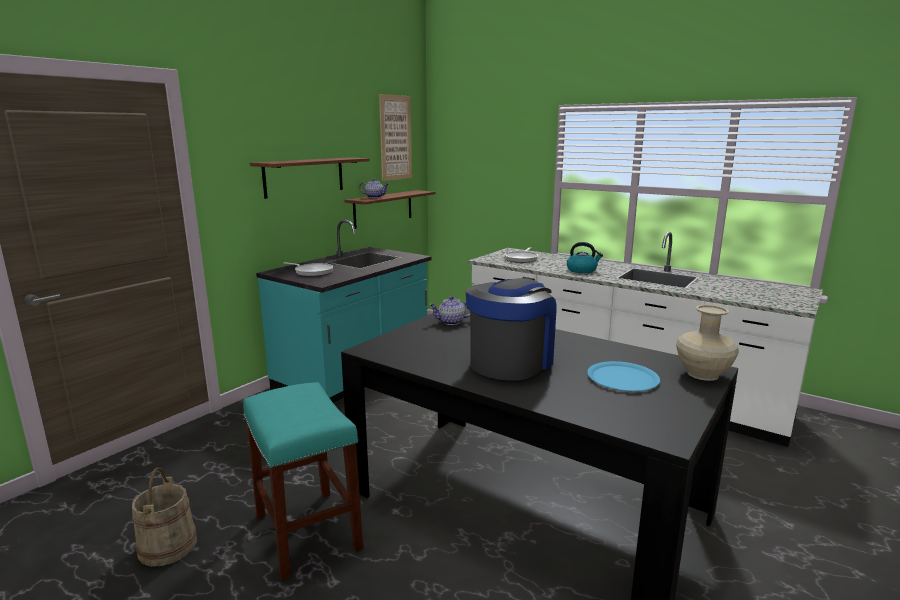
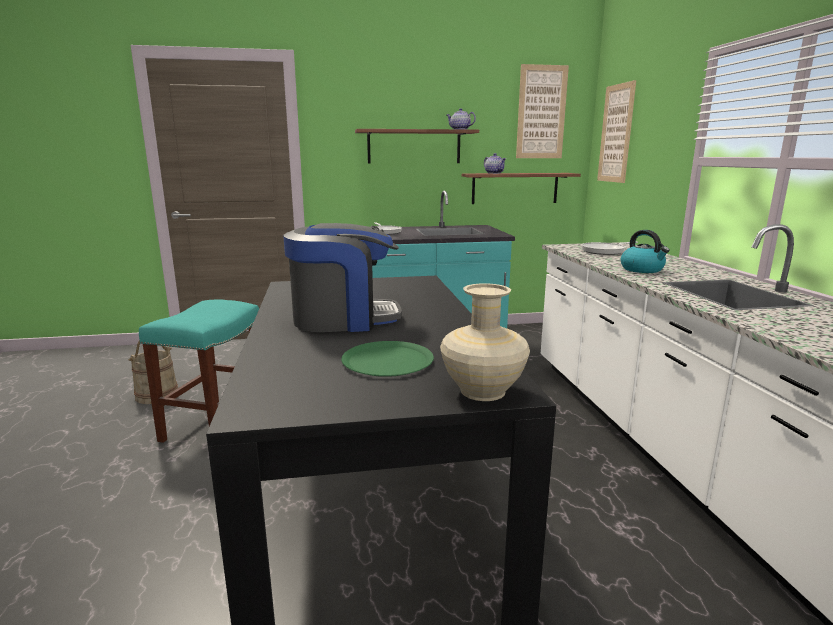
camera: 45 degrees right, 0 degrees up
teapot [429,296,470,325] -> teapot moved to [447,108,476,130]
blue plate [587,361,660,391] -> green plate [341,341,434,377]
none -> picture [597,80,636,183]

